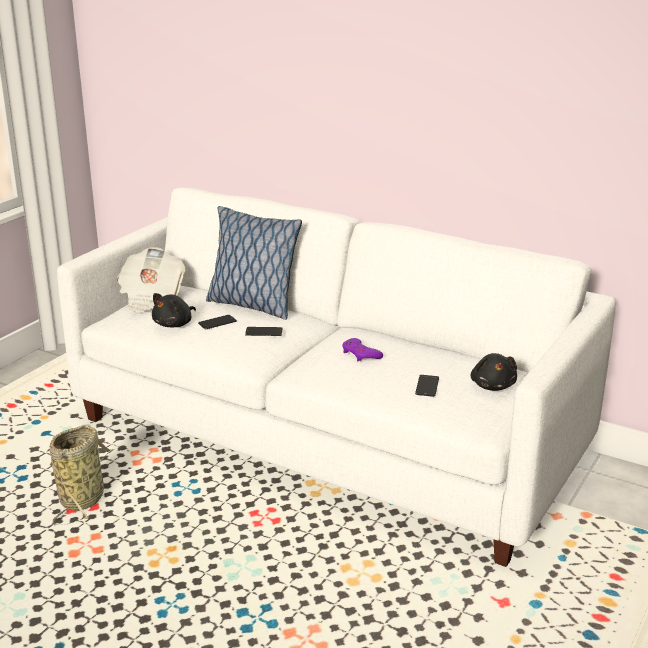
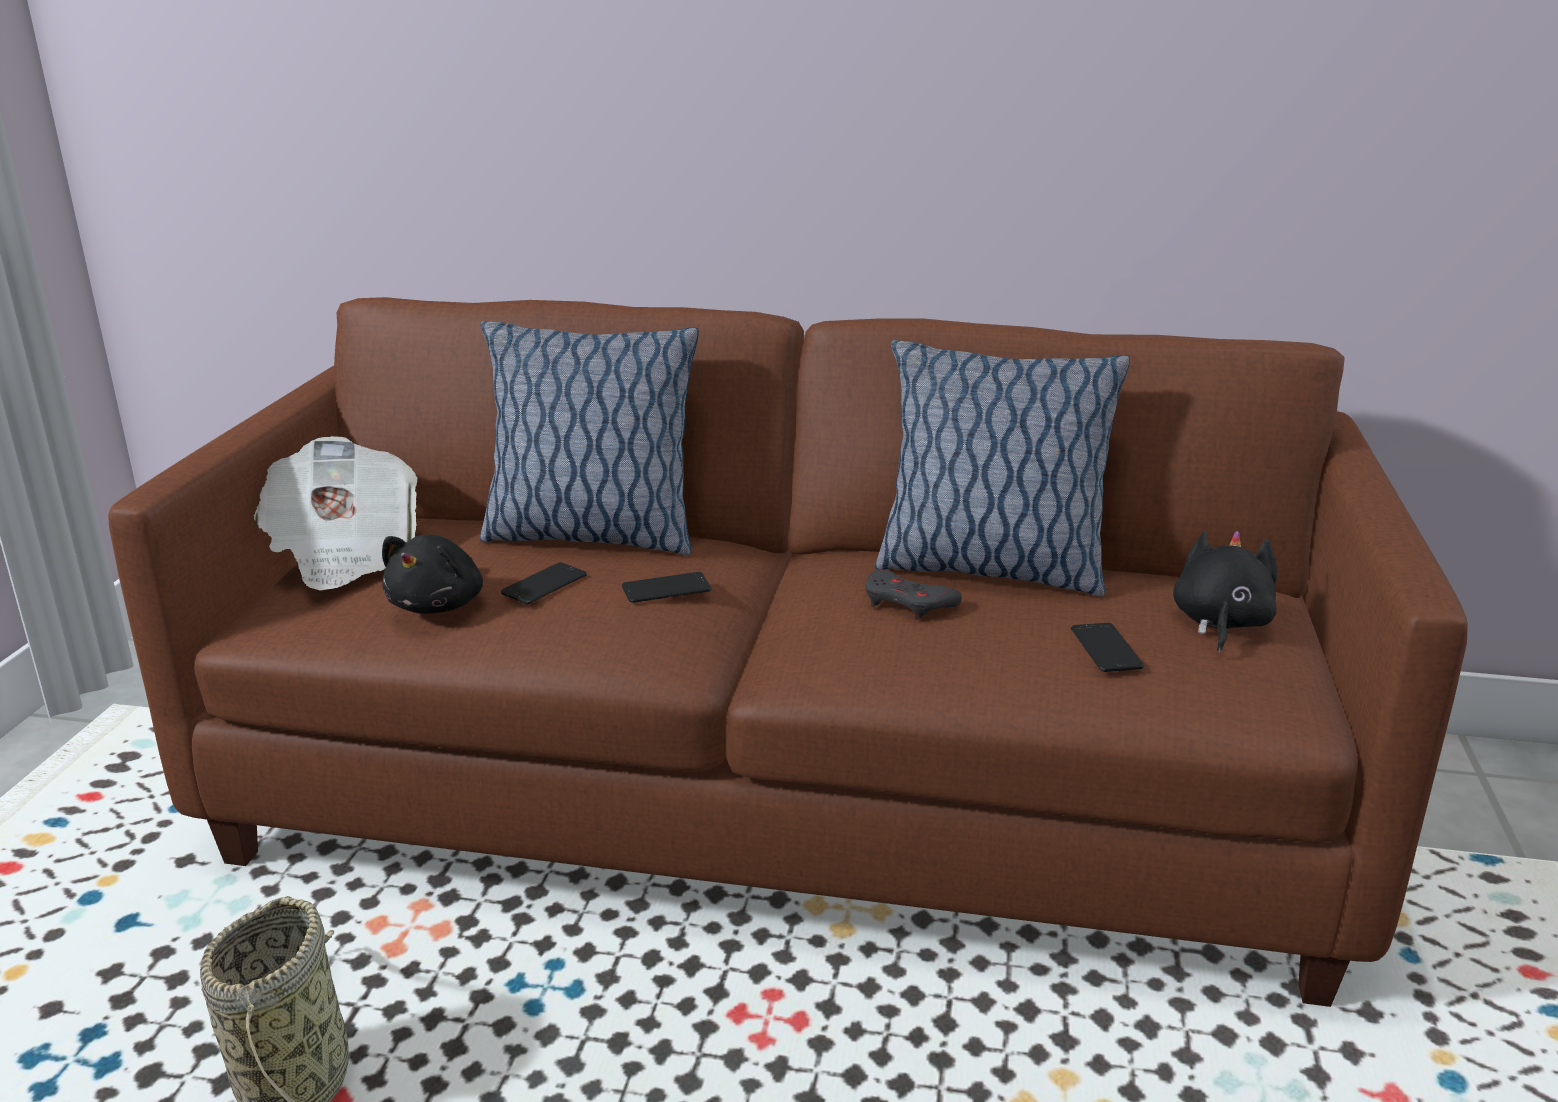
camera: 20 degrees left, 0 degrees up
white sofa [57,187,616,567] -> brown sofa [108,297,1468,1007]
purple game controller [342,338,383,361] -> grey game controller [865,569,962,620]
black plush toy [471,353,517,391] -> black plush toy turned 135 degrees counterclockwise [1173,531,1277,653]
none -> pillow [875,340,1130,597]

